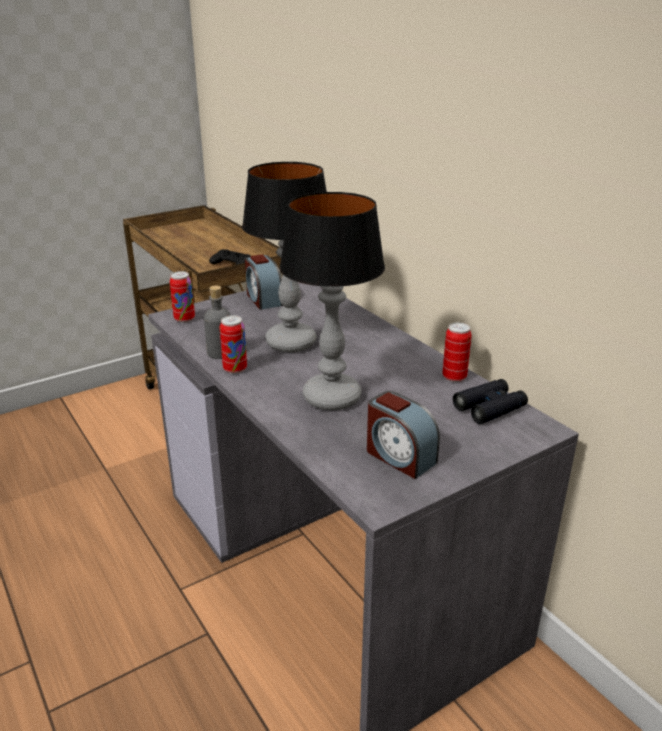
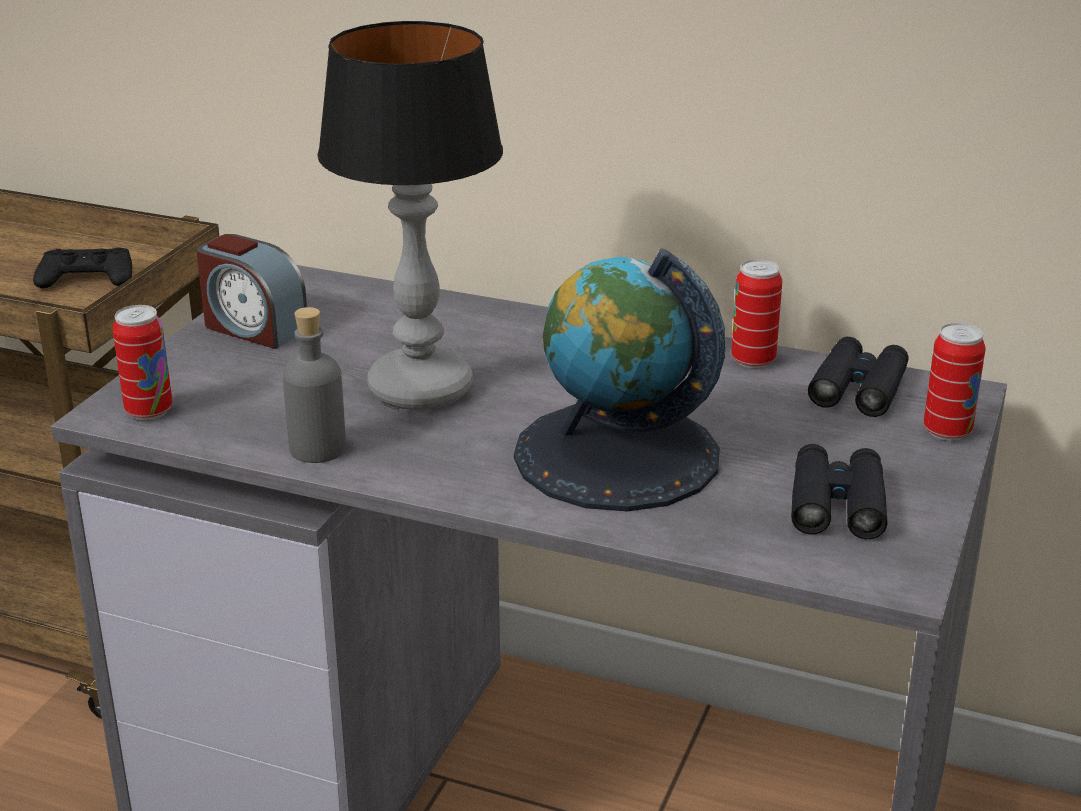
camera: 35 degrees left, 0 degrees up
can [220,315,247,374] -> can moved to [924,323,986,441]
table lamp [279,192,385,410] -> globe [514,249,725,512]
alarm clock [367,391,440,479] -> black binoculars [791,444,887,539]

